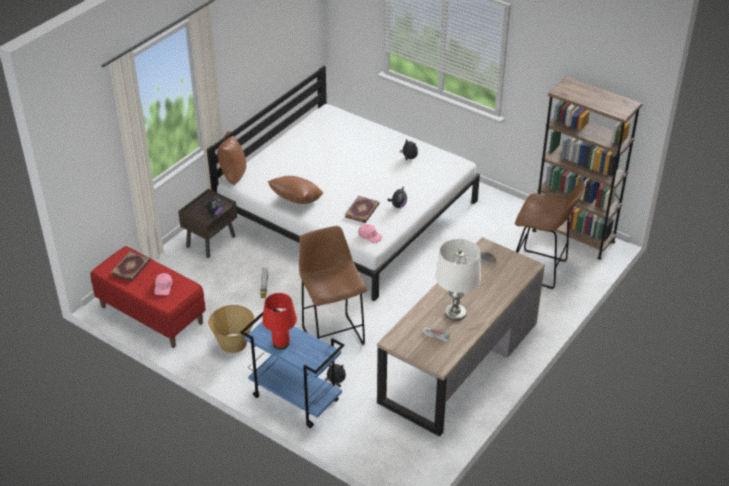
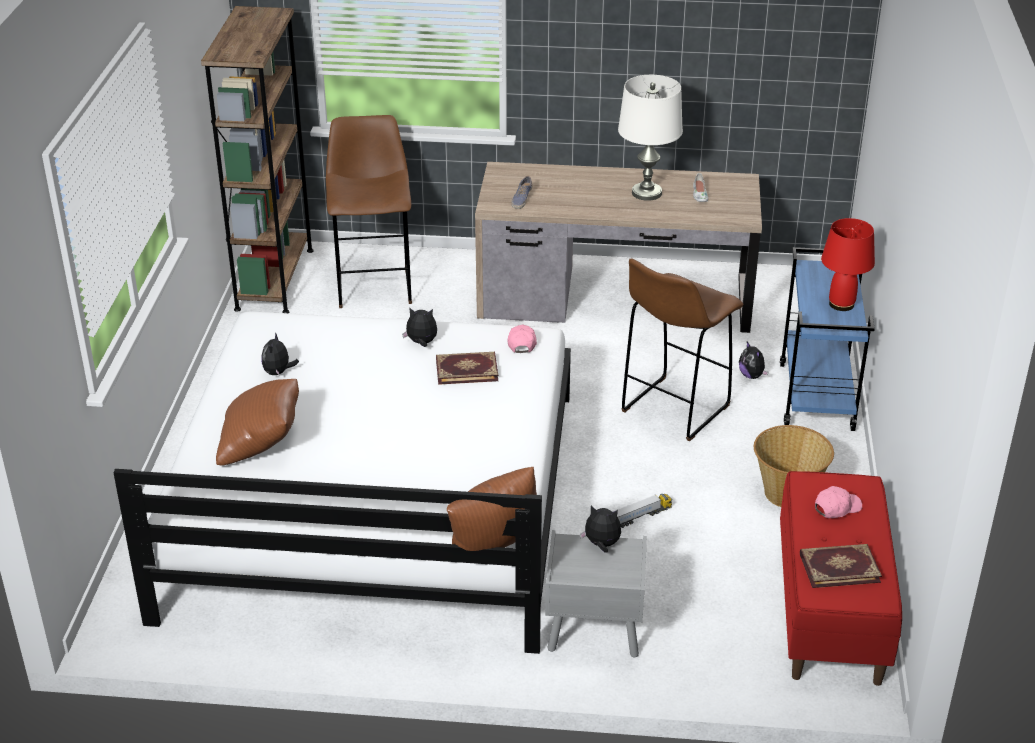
camera: 120 degrees left, 5 degrees down
brown nightstand [178,189,237,258] -> grey nightstand [545,530,647,658]
brown pillow [268,176,323,204] -> brown pillow moved to [216,379,299,466]

